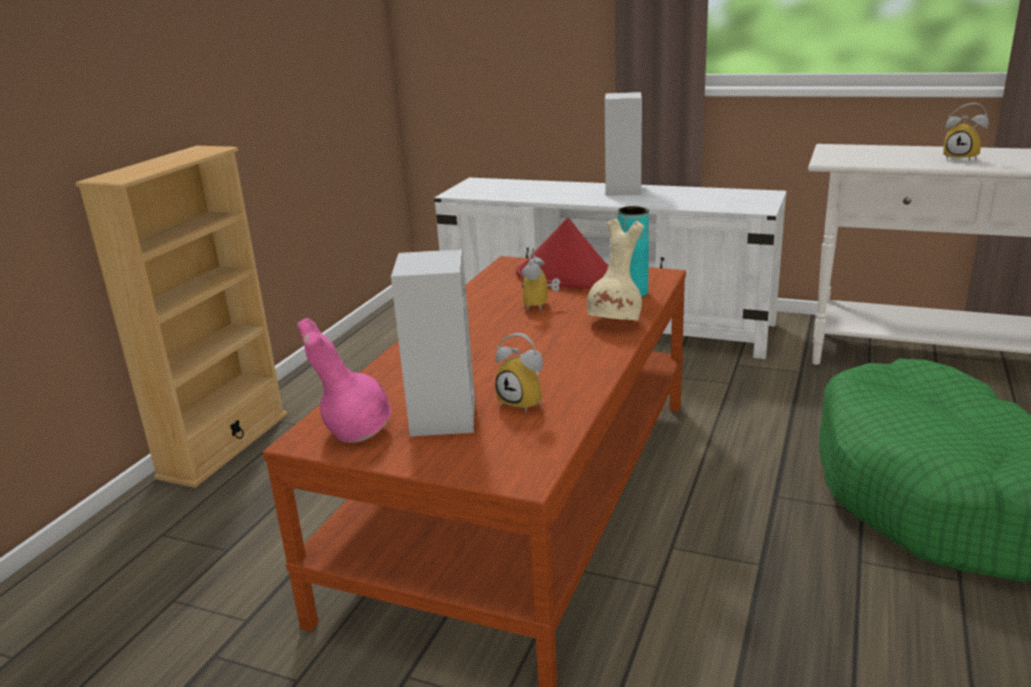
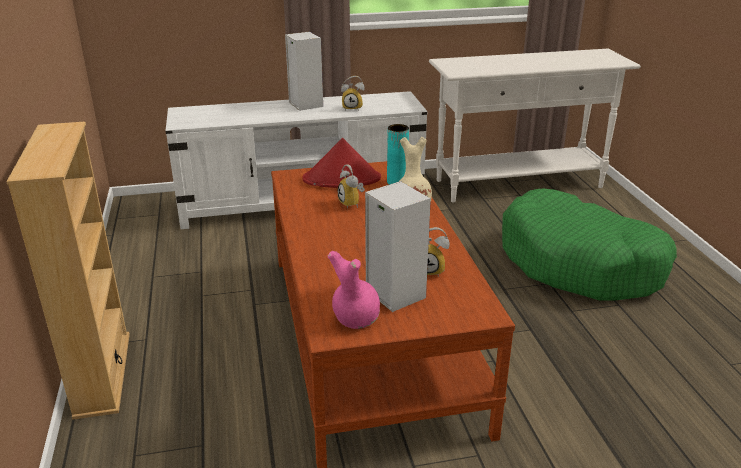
camera: 35 degrees left, 5 degrees up
alarm clock [943,103,989,162] -> alarm clock moved to [341,76,365,111]

